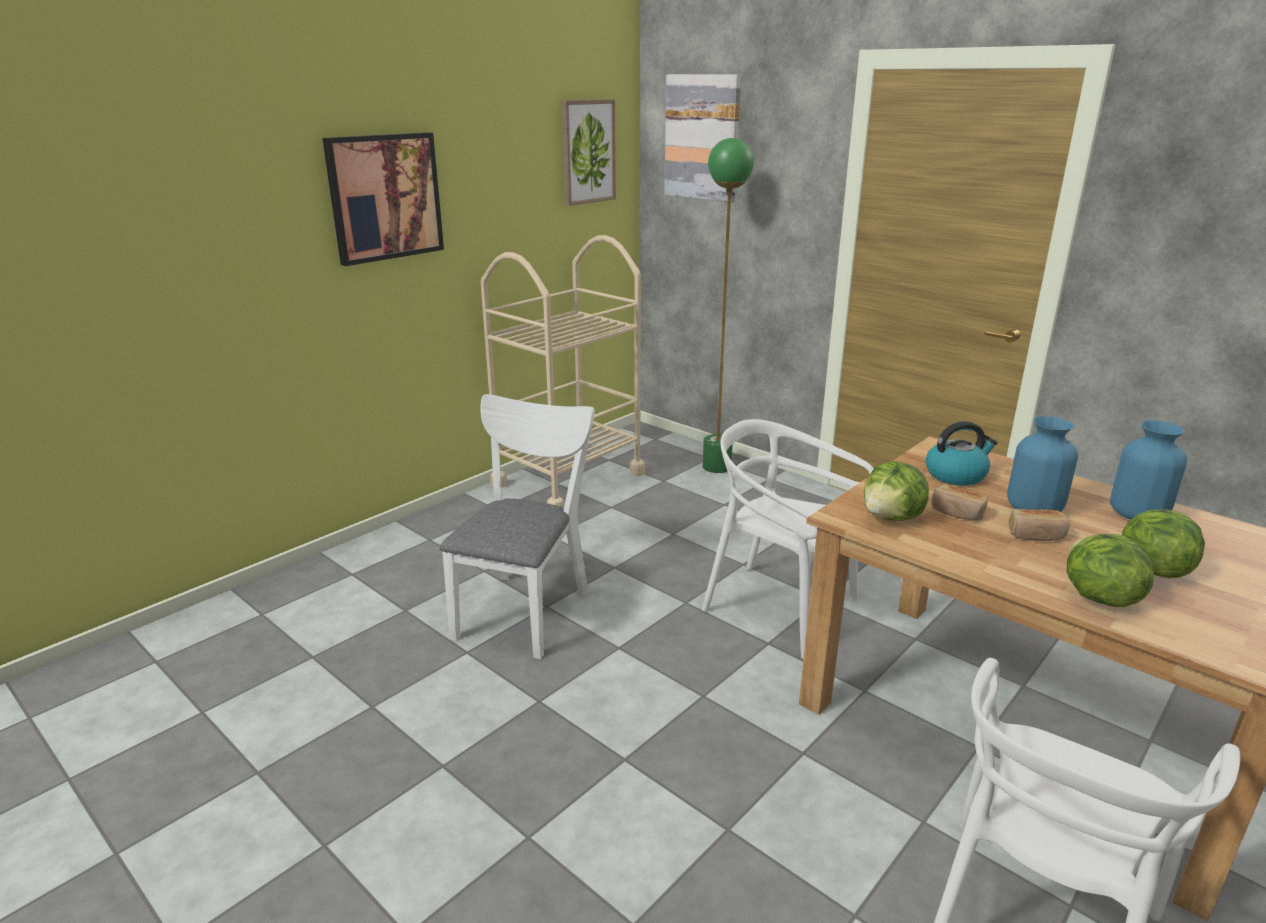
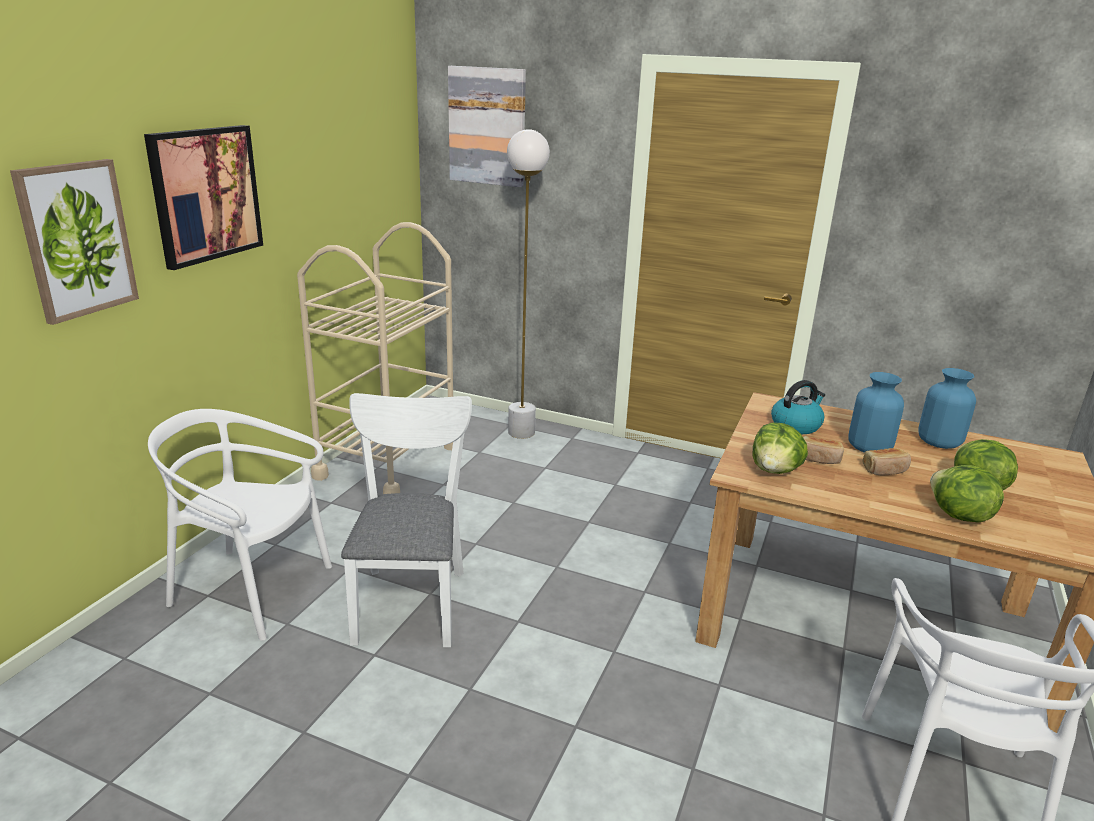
camera: 20 degrees left, 0 degrees up
picture [562,99,616,206] -> picture moved to [10,159,139,325]
white chair [702,419,874,659] -> white chair moved to [148,409,332,641]
green floor lamp [703,138,754,473] -> white floor lamp [507,129,550,439]

